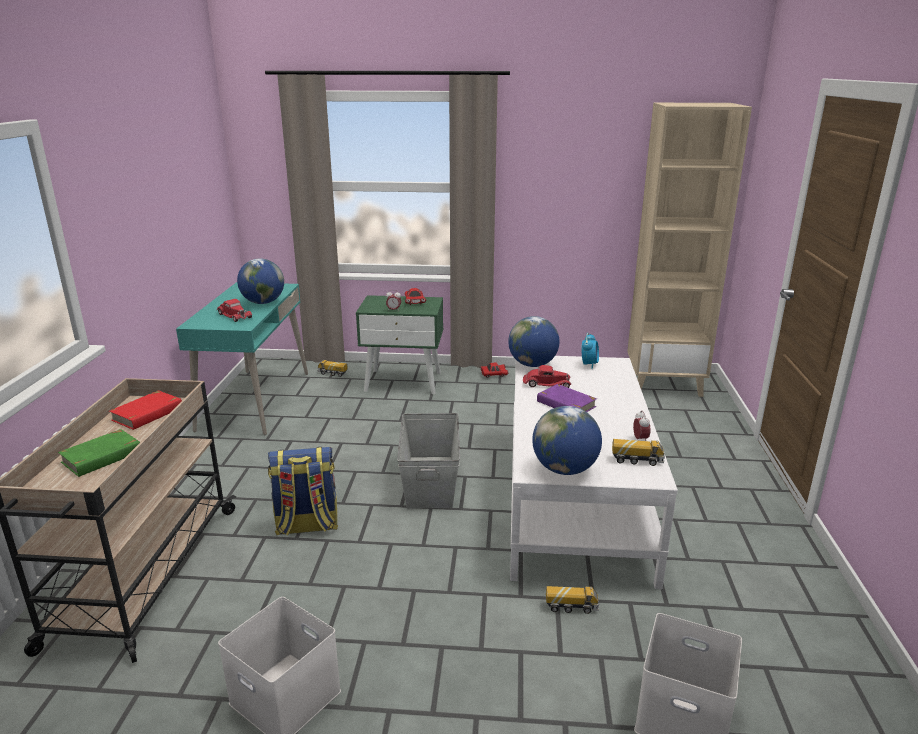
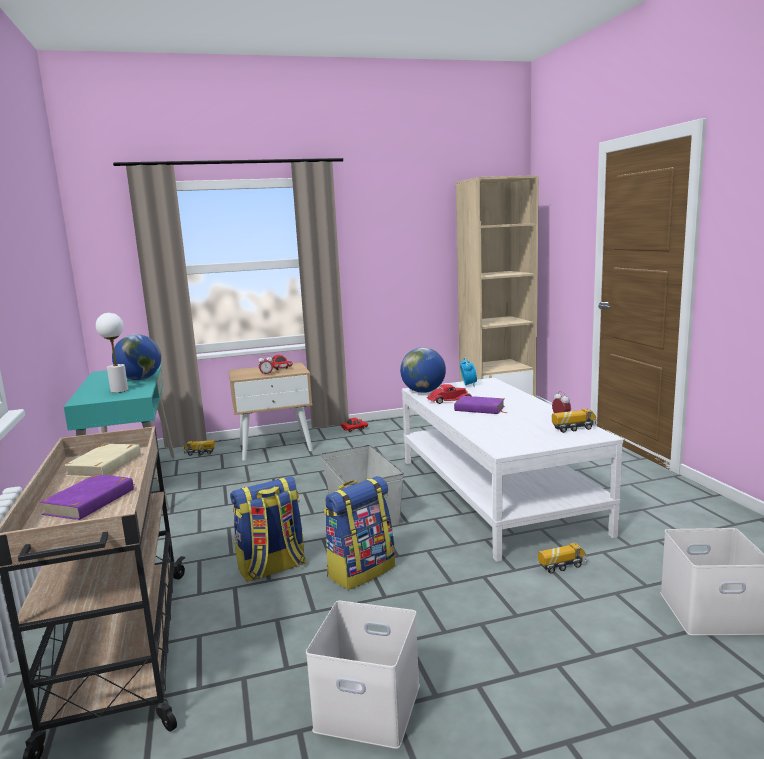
camera: 20 degrees left, 10 degrees down
green book [58,429,140,477] -> purple book [39,474,135,520]
red book [109,390,182,430] -> beige book [63,444,141,477]
red toy car [217,299,252,322] -> white table lamp [96,313,128,393]
green nightstand [356,295,443,394] -> beige nightstand [229,363,313,461]
globe [532,406,602,475] -> none
none -> backpack [324,476,395,590]

